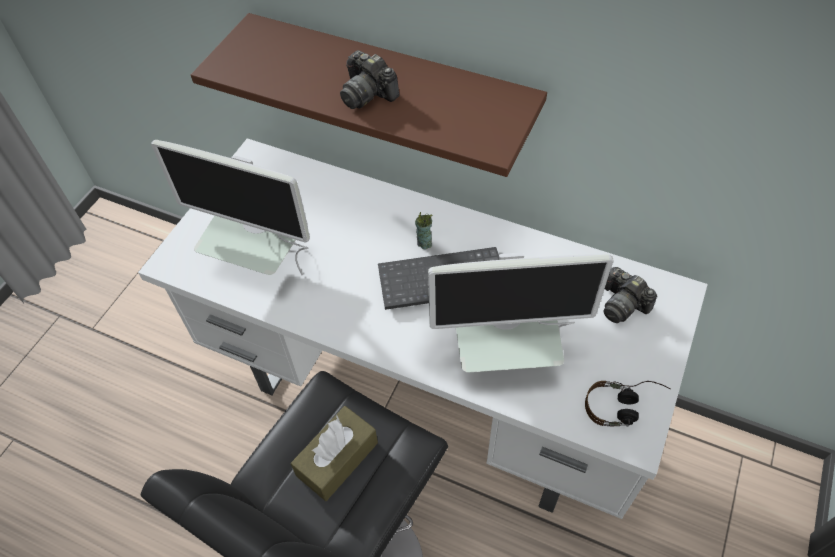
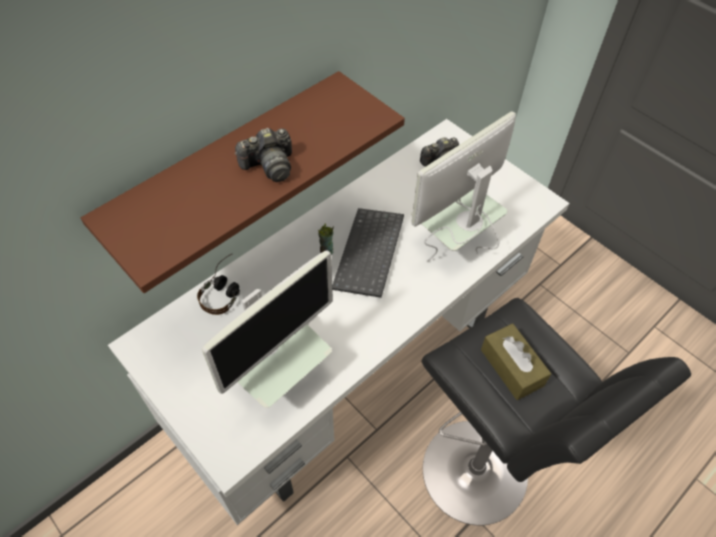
camera: 70 degrees left, 0 degrees up
monitor [428,253,614,372] -> monitor turned 150 degrees counterclockwise [411,111,516,262]
headphones [585,381,670,427] -> headphones moved to [197,254,240,315]

